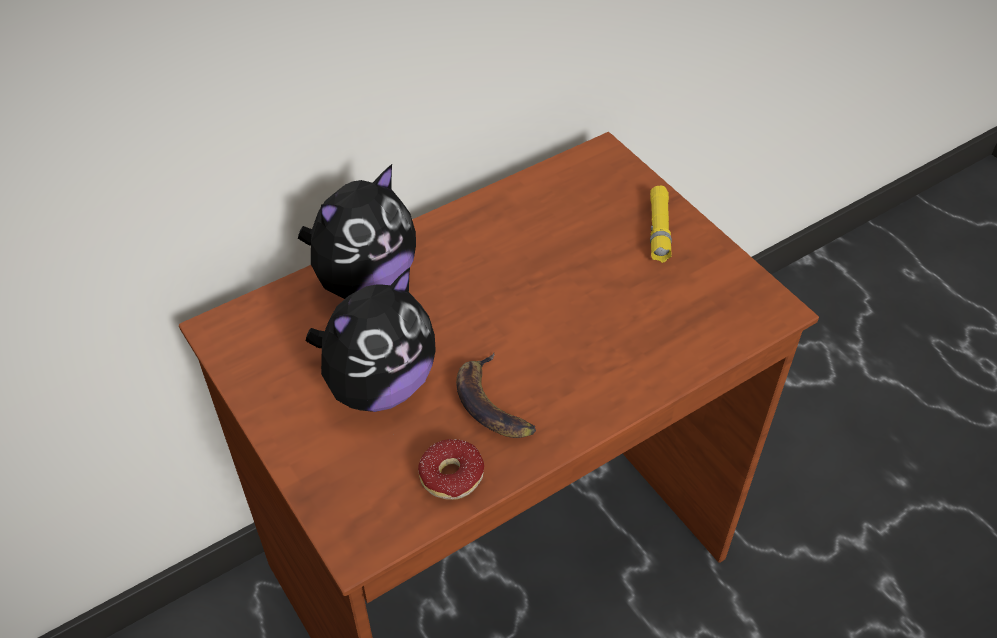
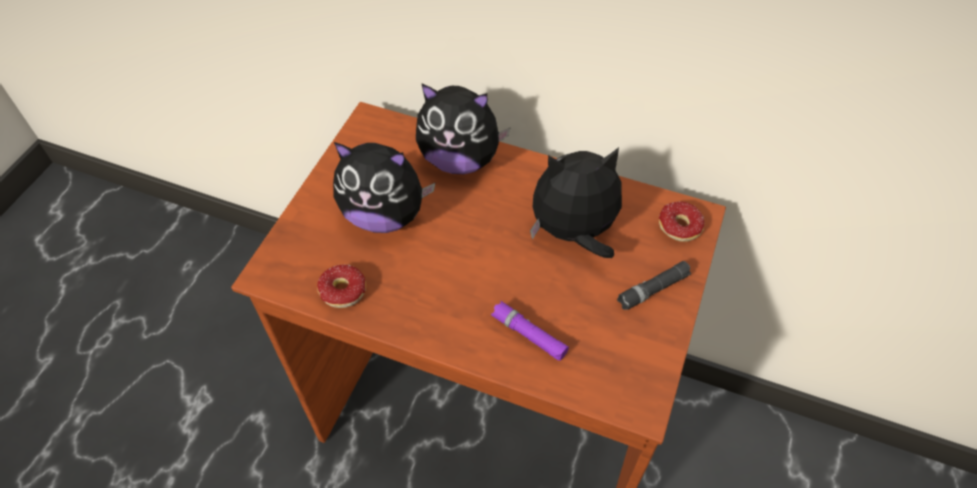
camera: 55 degrees right, 5 degrees up
banana [456,353,536,438] -> none
yellow flashlight [650,186,672,263] -> black flashlight [617,261,692,310]
none -> purple flashlight [491,301,569,361]
none -> plush toy [530,147,622,258]
none -> donut [659,202,705,248]

